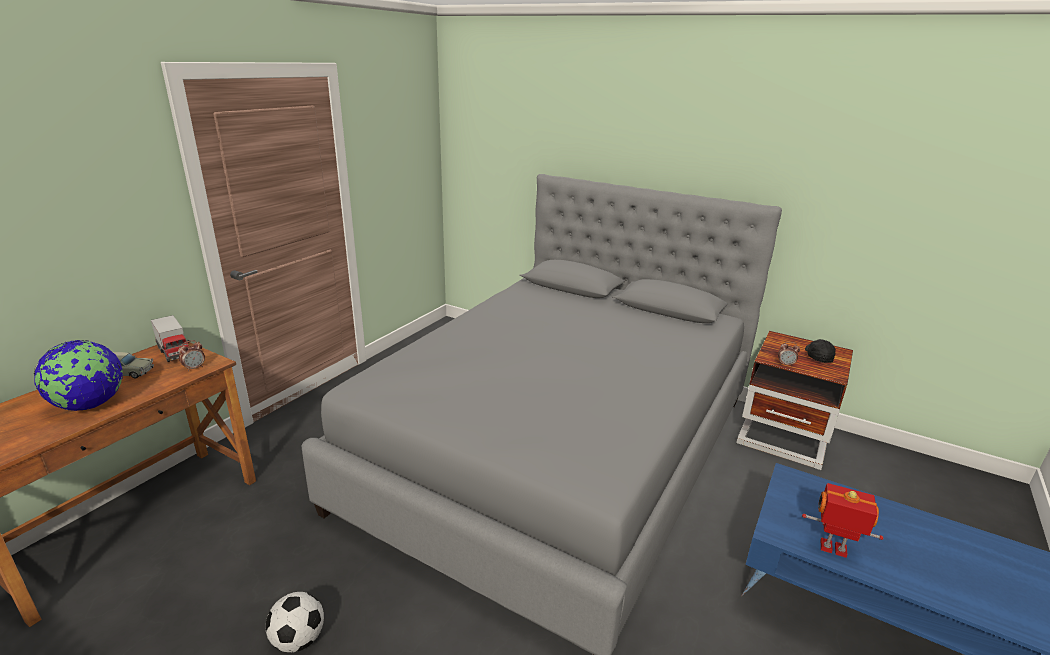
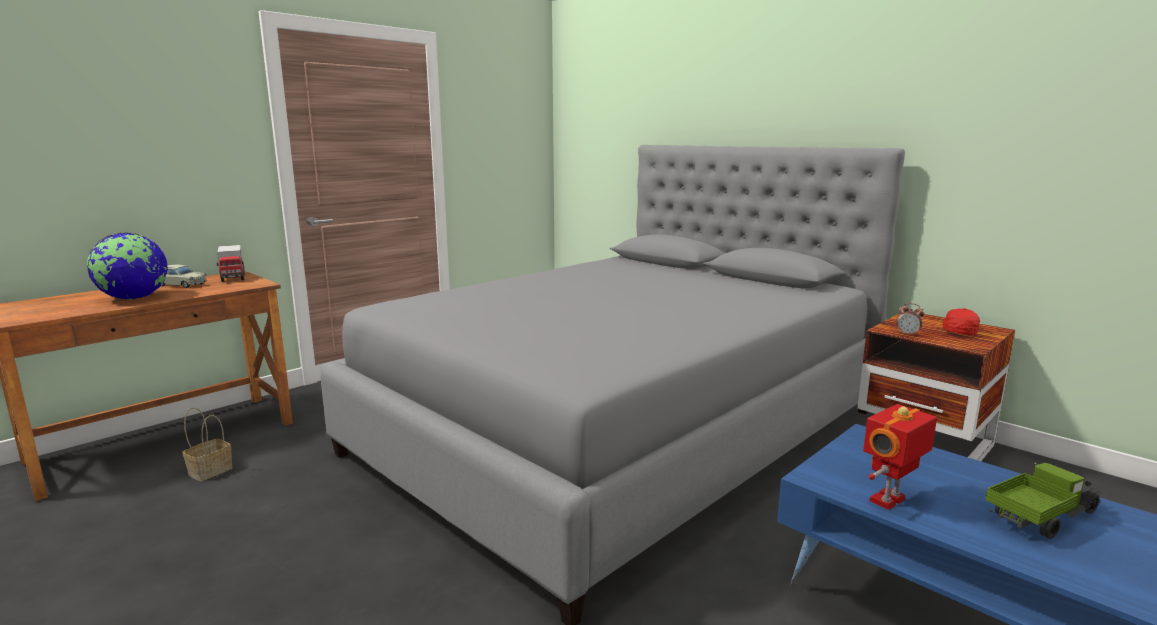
camera: 15 degrees right, 10 degrees down
alarm clock [178,340,205,372] -> none
football [266,592,324,653] -> none
toy robot [802,483,884,558] -> toy robot turned 75 degrees counterclockwise [863,404,937,510]
black cap [805,339,836,363] -> red cap [943,308,980,335]
none -> basket [182,407,233,481]
none -> toy truck [985,462,1103,539]

